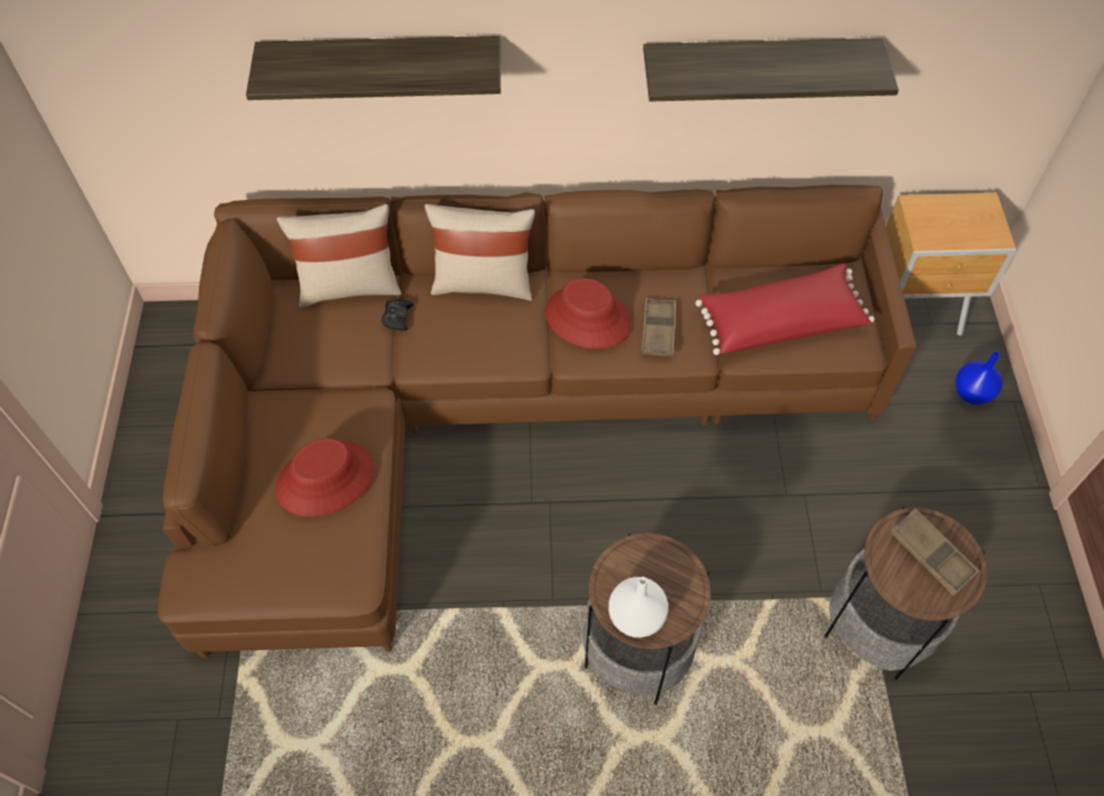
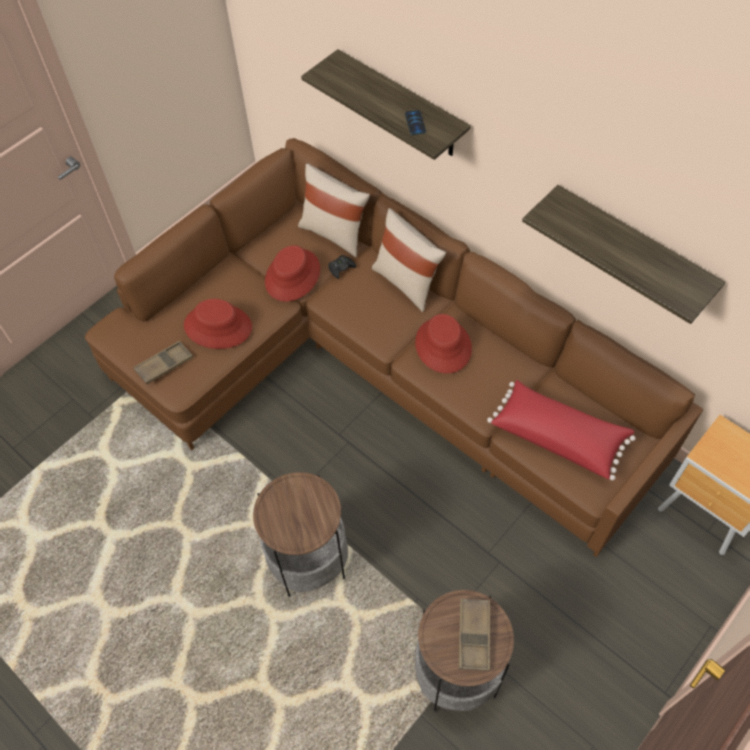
camera: 45 degrees right, 0 degrees up
white vase [609,577,668,638] -> none
brown tray [641,298,676,357] -> brown tray moved to [133,341,193,384]
blue vase [955,351,1003,405] -> none
none -> red hat [265,245,320,301]
none -> phone [405,110,426,135]

